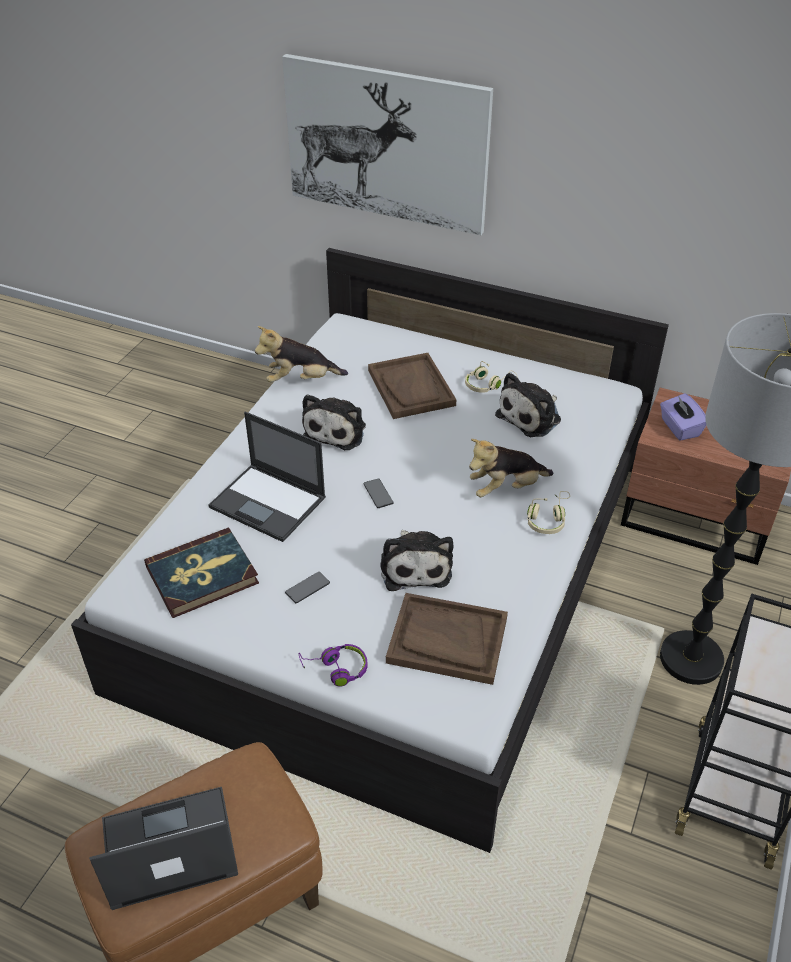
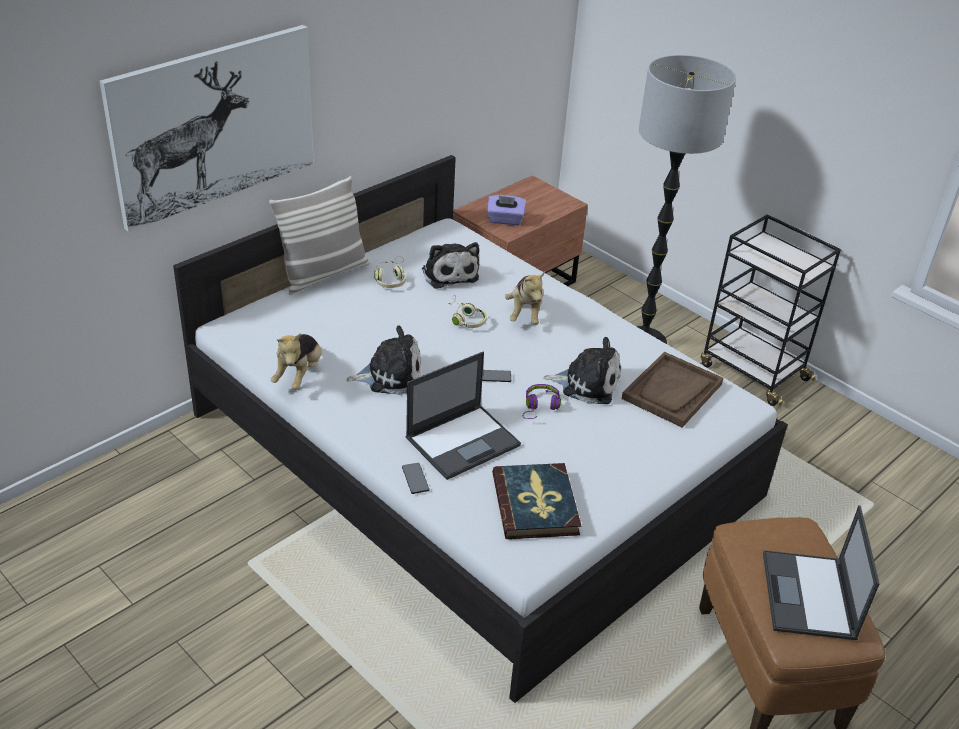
camera: 70 degrees left, 5 degrees down
phone [285,572,330,603] -> phone moved to [402,463,429,494]
purple headphones [299,644,368,687] -> purple headphones moved to [523,384,561,419]
plush toy [302,394,366,450] -> plush toy turned 45 degrees counterclockwise [346,325,421,395]
brown tray [368,353,456,419] -> none
beige headphones [527,491,570,534] -> beige headphones moved to [449,295,487,328]
none -> pillow [269,176,370,295]

